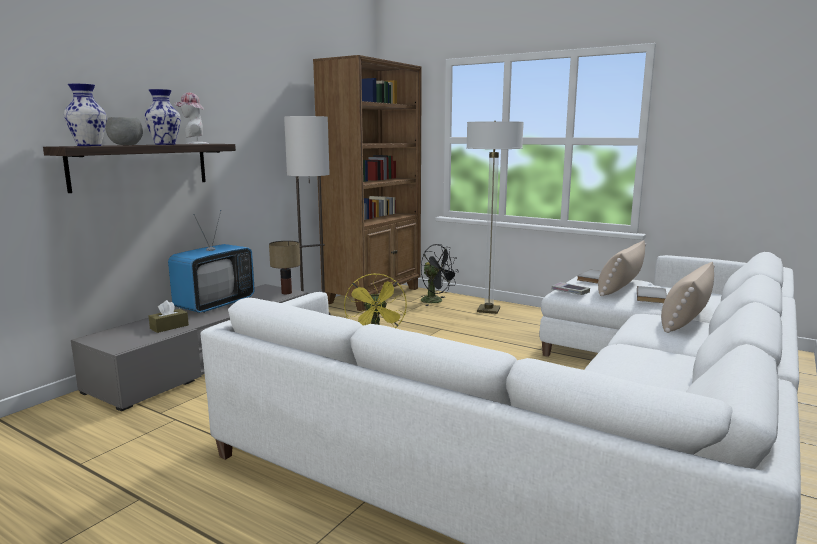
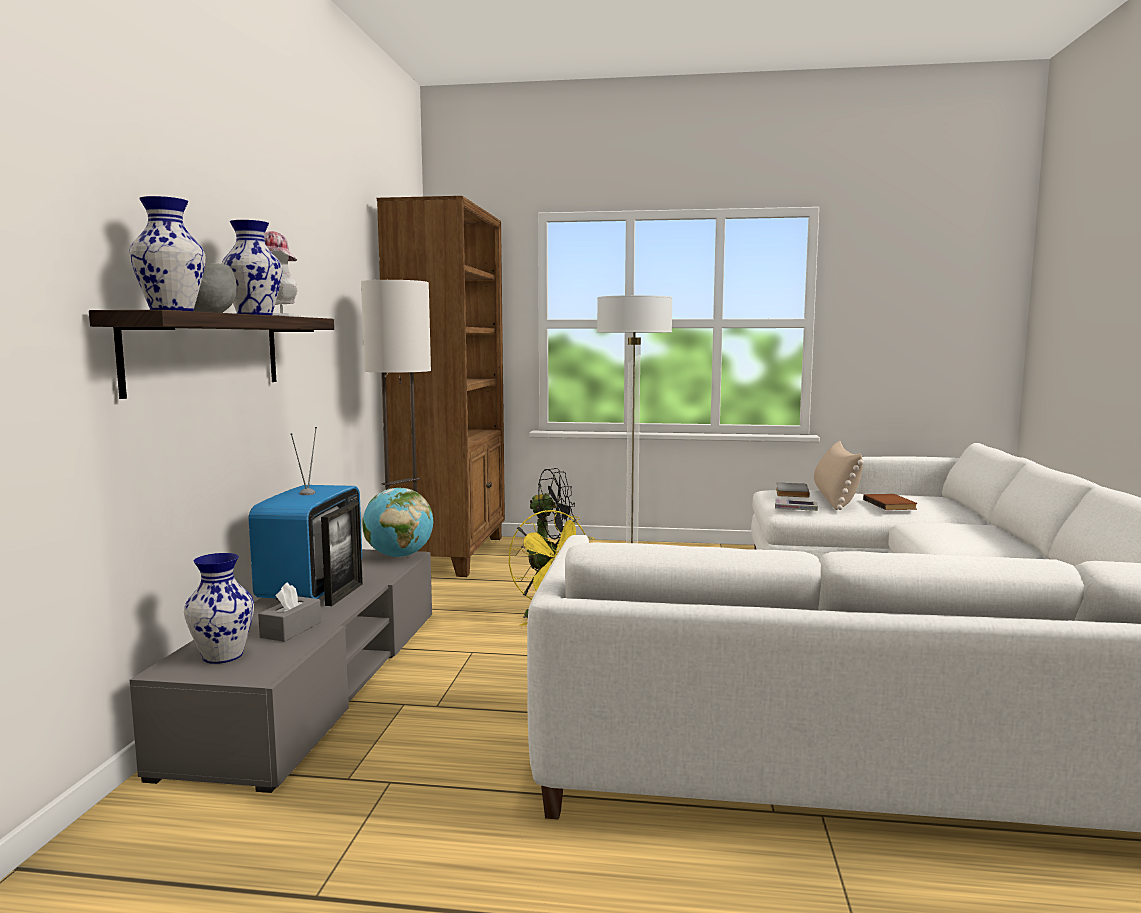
camera: 25 degrees left, 5 degrees down
brown tissue box [149,300,189,333] -> grey tissue box [258,582,321,642]
table lamp [269,241,300,294] -> globe [362,488,434,558]
grey book [637,286,667,303] -> brown book [863,494,917,510]
beige pillow [661,262,715,333] -> none
none -> vase [184,553,254,664]
none -> picture frame [321,502,363,606]

